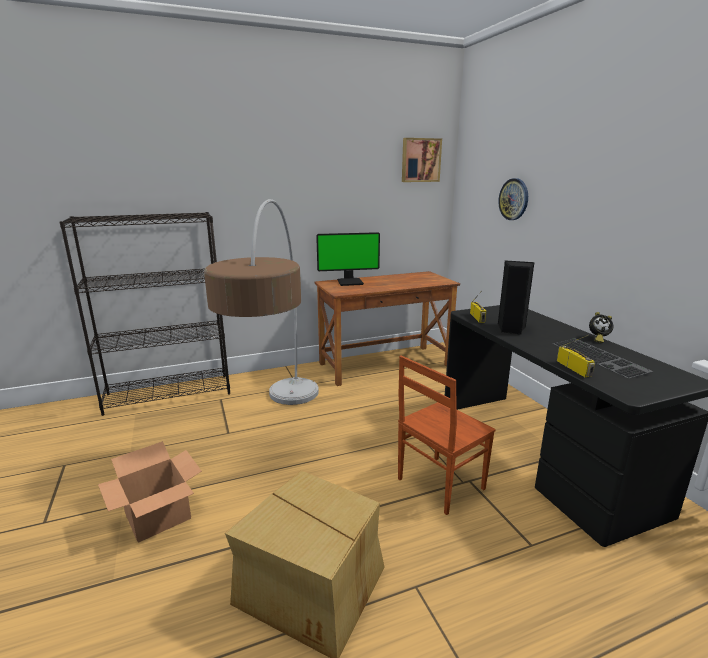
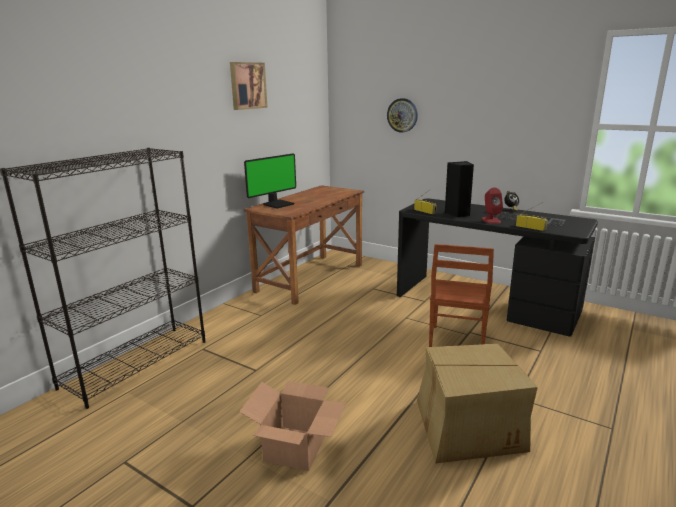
camera: 35 degrees left, 0 degrees up
floor lamp [204,199,319,405] -> none
picture [402,138,442,182] -> picture moved to [230,62,268,110]
none -> red speaker [482,187,503,224]

